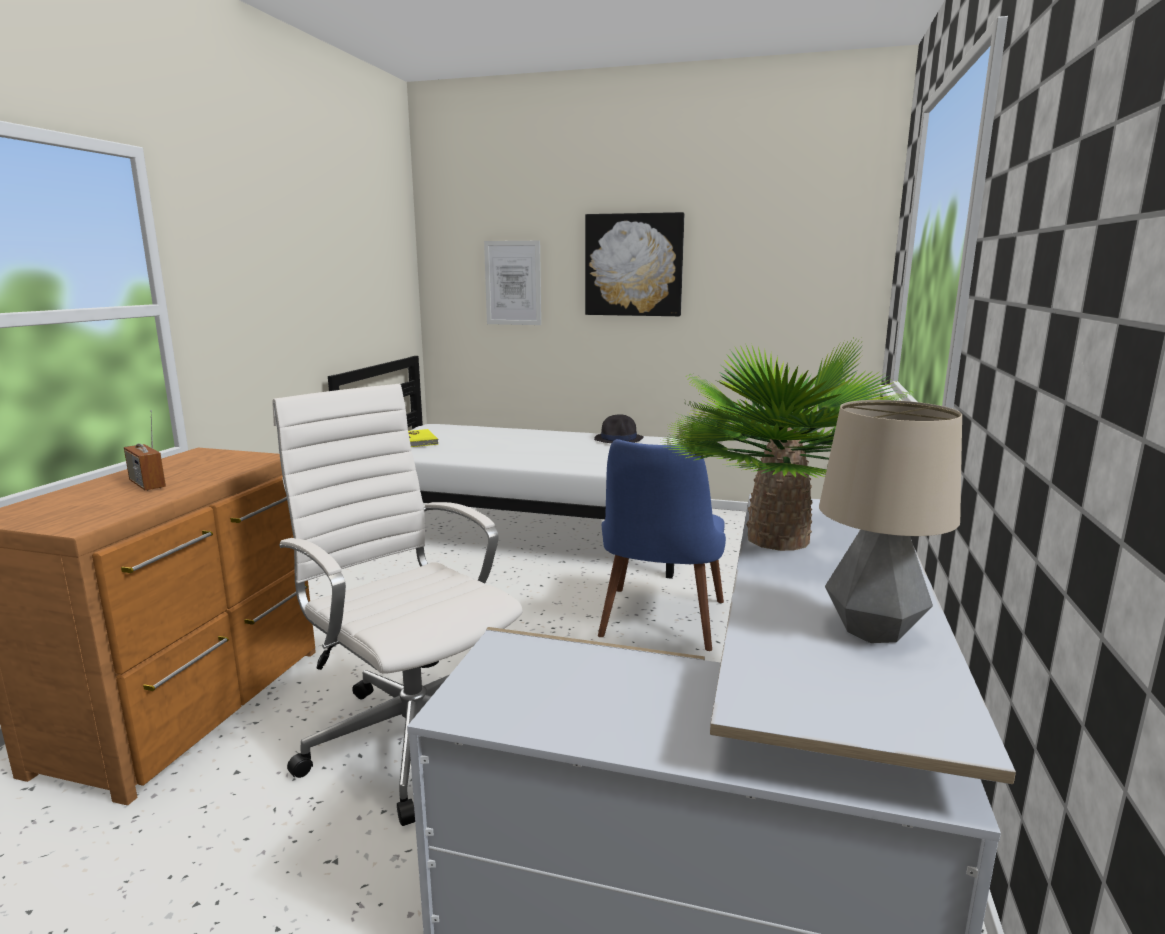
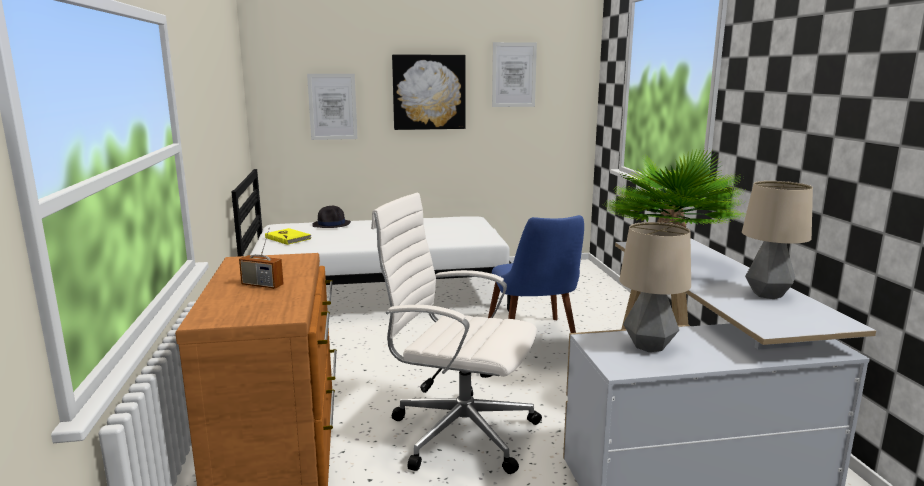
camera: 25 degrees left, 0 degrees up
black hat [594,414,644,443] -> black hat moved to [312,206,351,228]
none -> picture [492,42,537,107]
none -> table lamp [619,222,691,352]

